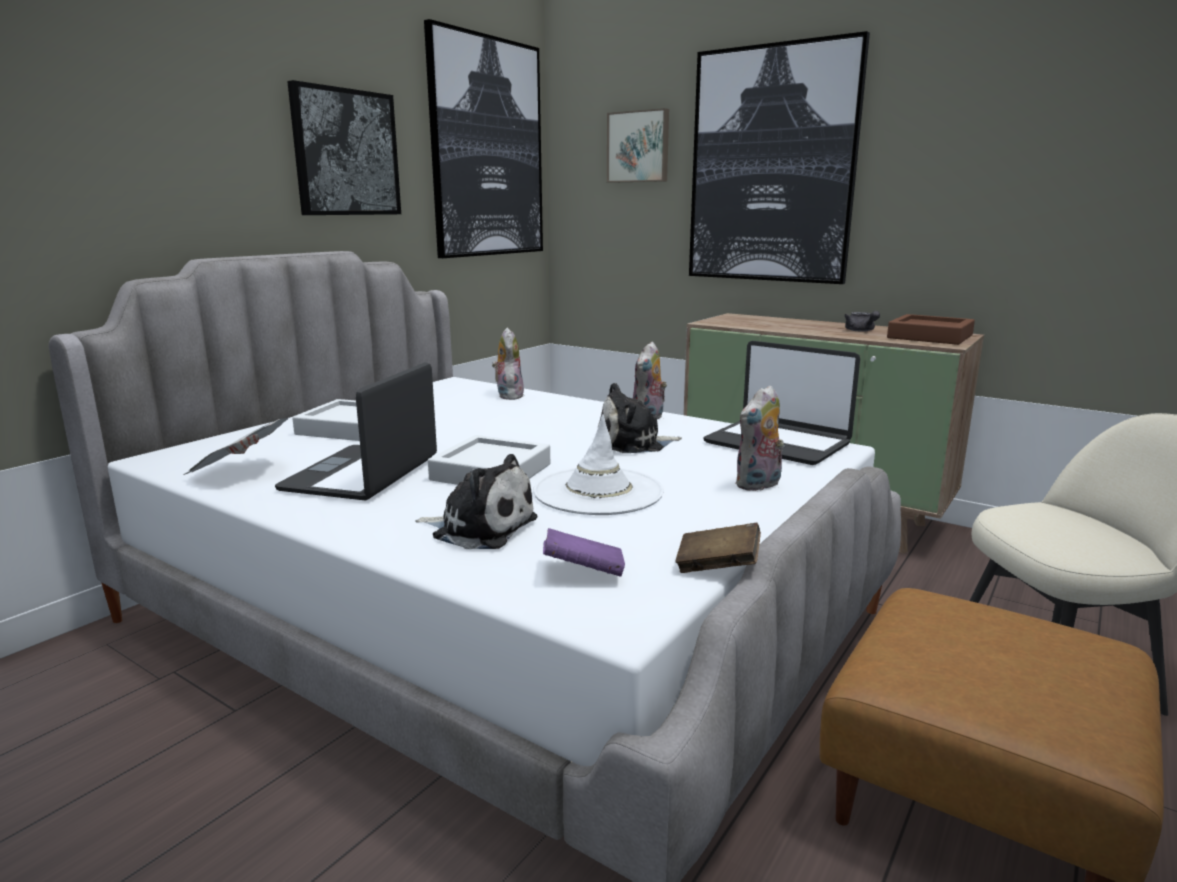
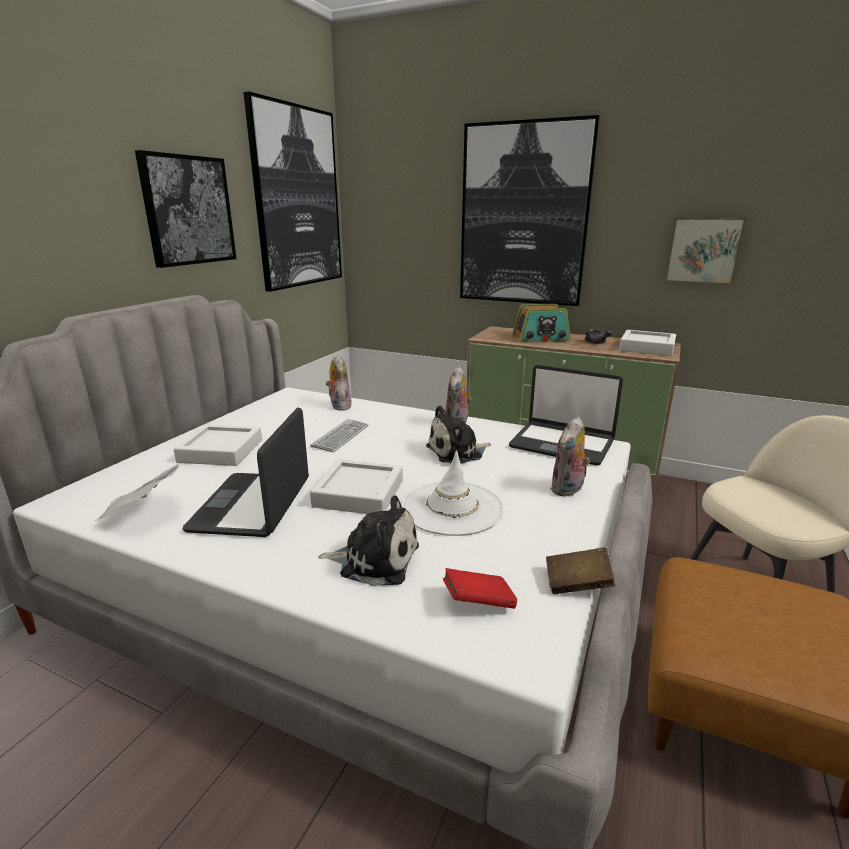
camera: 10 degrees left, 5 degrees up
purple book [543,528,625,577] -> red book [443,568,517,609]
picture [607,108,669,183] -> picture moved to [665,218,746,285]
brown tray [887,314,975,345] -> white tray [619,330,676,356]
none -> keyboard [310,419,369,452]
none -> radio [512,304,570,342]

